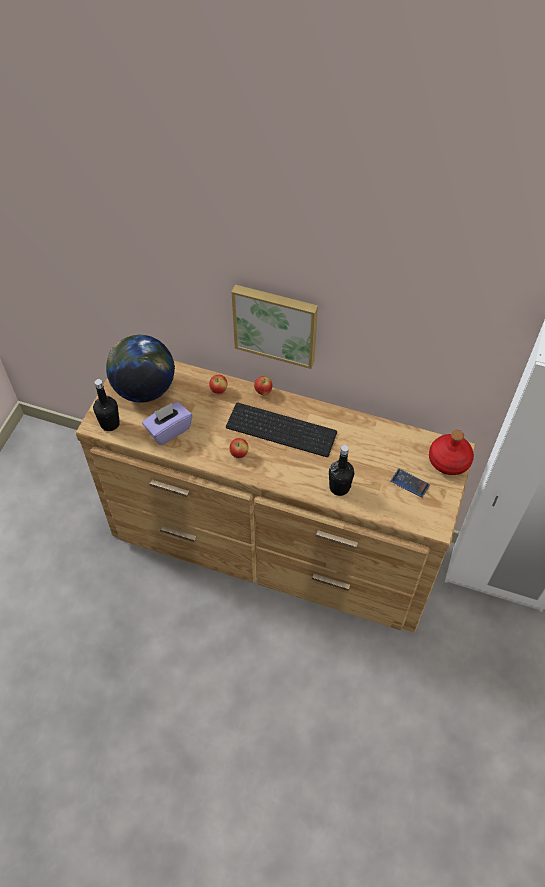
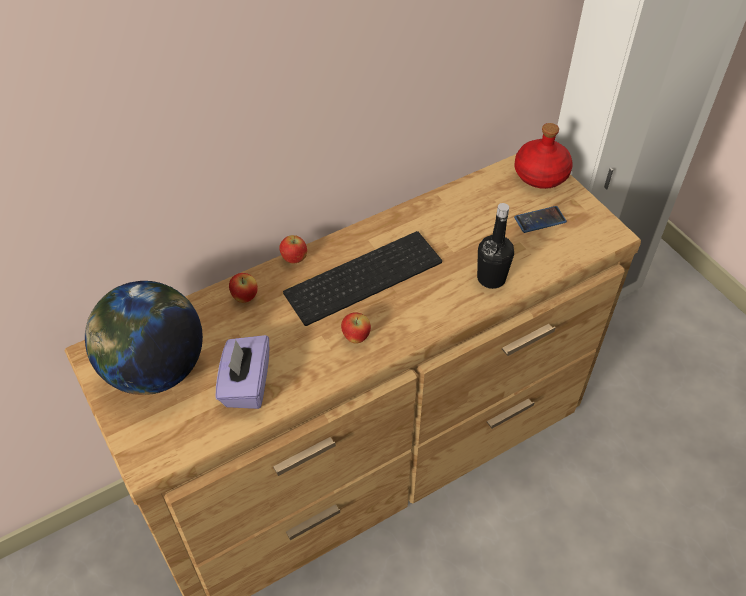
camera: 50 degrees left, 5 degrees down
black bottle [93,379,120,431] -> none
picture [232,285,318,369] -> none

